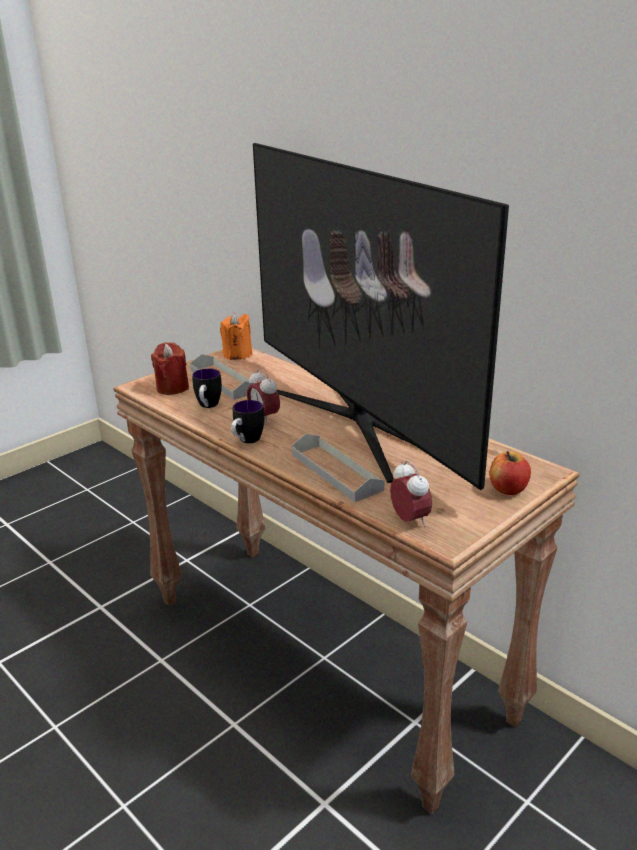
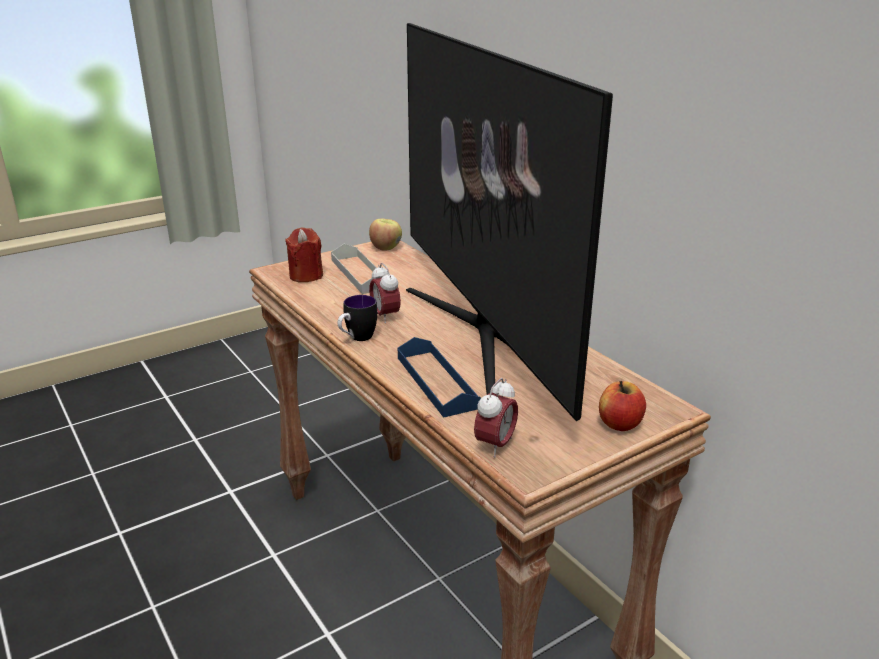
camera: 10 degrees right, 0 degrees up
mug [192,368,222,408] -> none
orange candle [220,313,253,360] -> apple [369,218,402,251]
grey tray [292,434,384,502] -> blue tray [398,337,481,418]
alarm clock [390,460,432,527] -> alarm clock turned 45 degrees clockwise [474,378,518,458]

